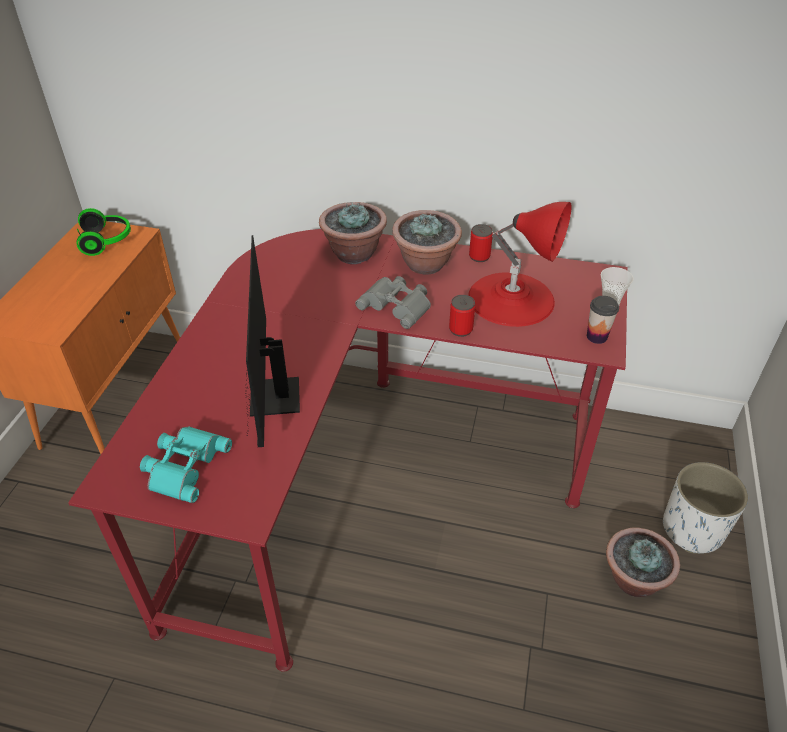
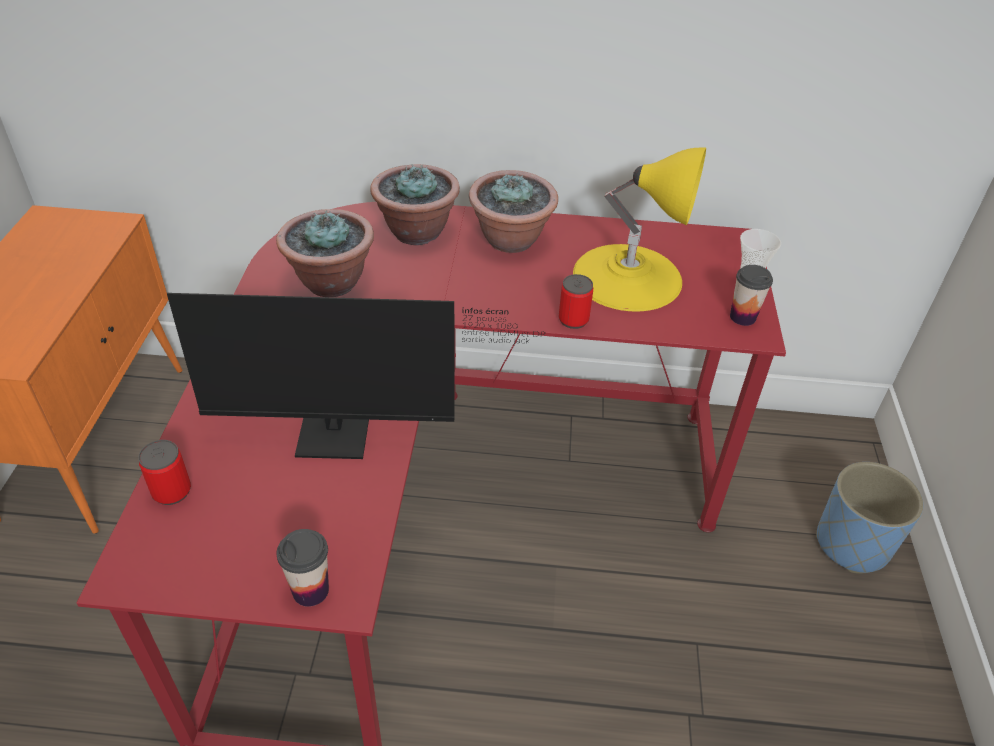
camera: 10 degrees left, 0 degrees up
headphones [77,208,131,256] -> none
turquoise binoculars [140,427,232,503] -> none
monitor [245,235,300,447] -> monitor turned 75 degrees counterclockwise [167,293,544,459]
grey binoculars [355,276,431,329] -> none
red table lamp [468,202,572,327] -> yellow table lamp [573,148,706,312]
can [469,224,493,262] -> can moved to [138,440,191,505]
potted plant [606,528,680,597] -> potted plant moved to [276,209,374,297]
white planter [663,462,748,554] -> blue planter [816,462,923,574]
none -> cup [277,529,329,607]

